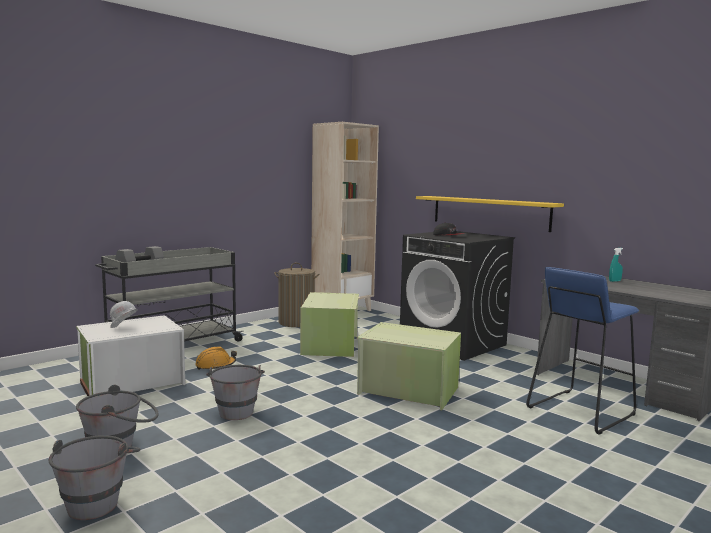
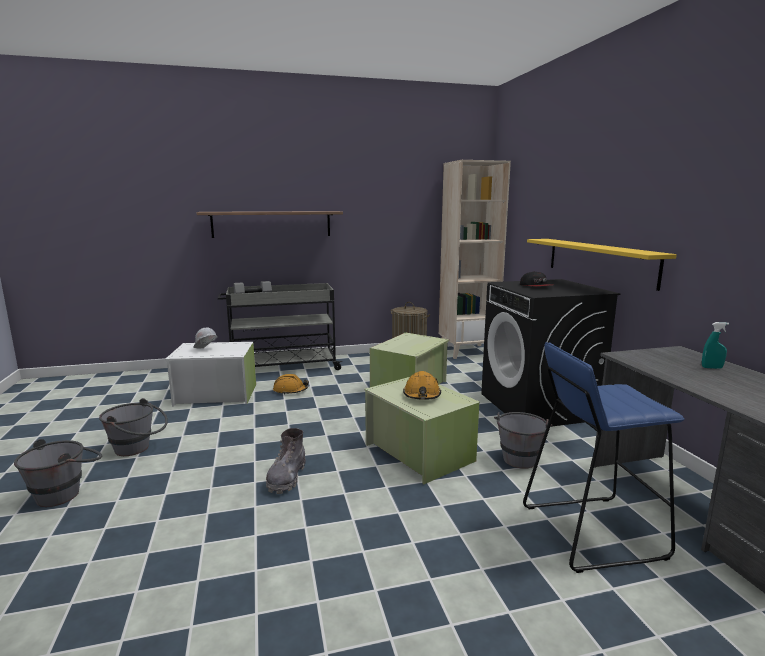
camera: 30 degrees right, 5 degrees up
grey bucket [206,365,265,420] -> grey bucket moved to [494,412,552,469]
none -> shelf [197,211,343,238]
none -> grey boot [266,428,306,494]
none -> orange hard hat [403,371,441,400]

